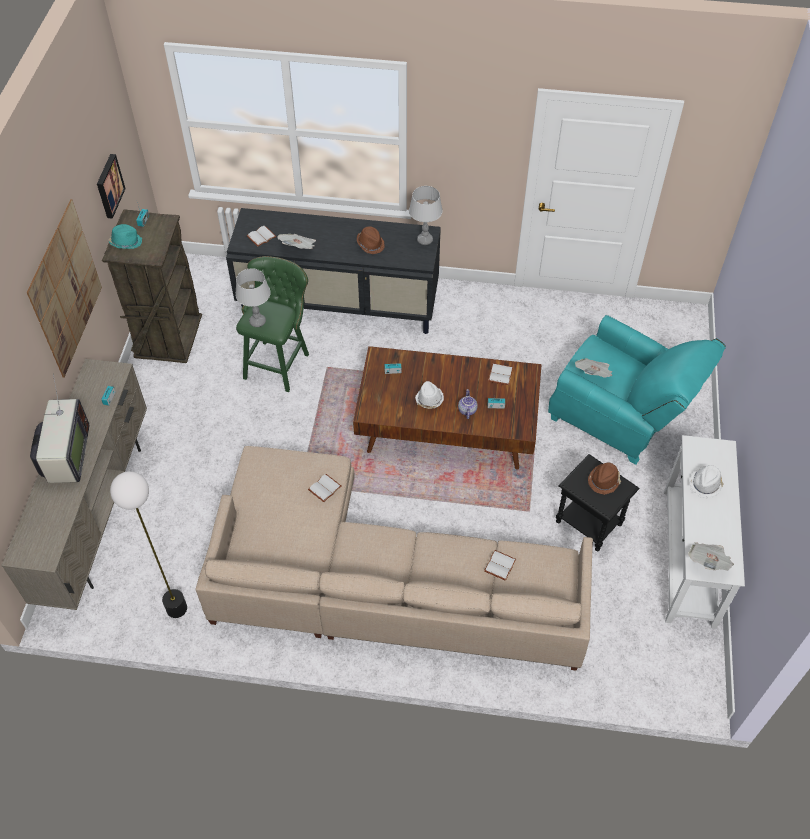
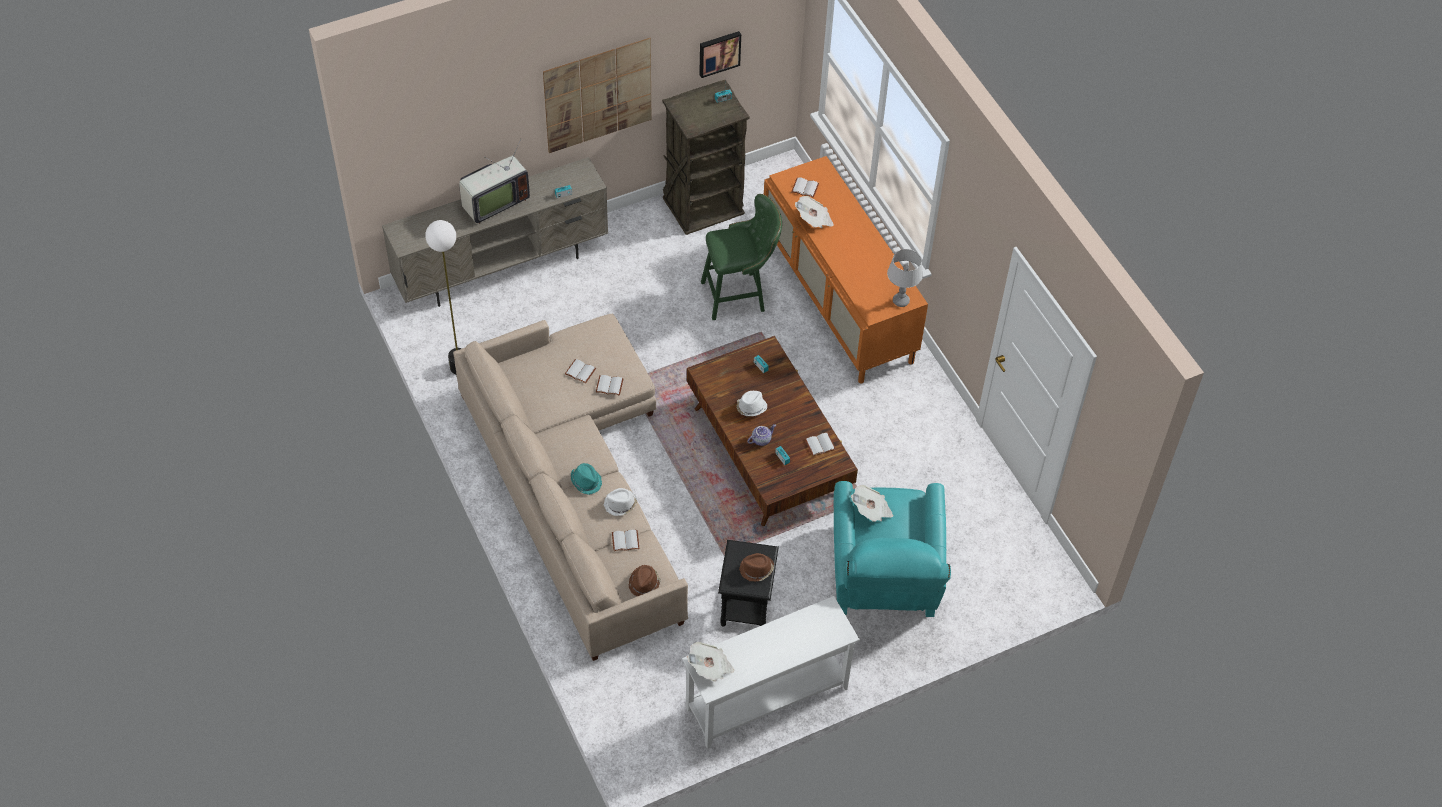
camera: 55 degrees right, 0 degrees up
turquoise hat [109,224,142,249] -> turquoise hat moved to [571,463,602,495]
black cabinet [226,208,441,334] -> orange cabinet [764,156,928,384]
grey table lamp [235,268,271,327] -> none
brown hat [357,226,385,254] -> brown hat moved to [628,565,661,596]
white hat [689,465,724,499] -> white hat moved to [604,488,637,516]
none -> white book [565,359,596,383]

